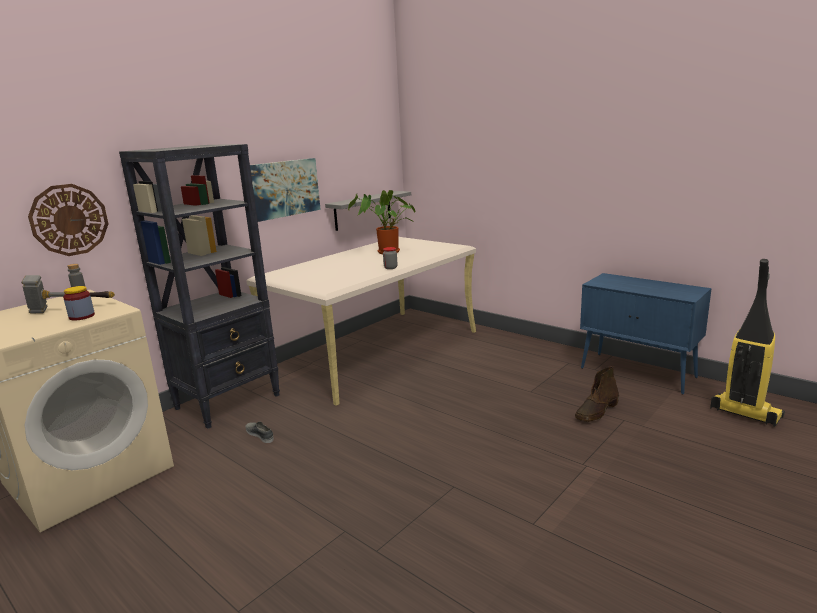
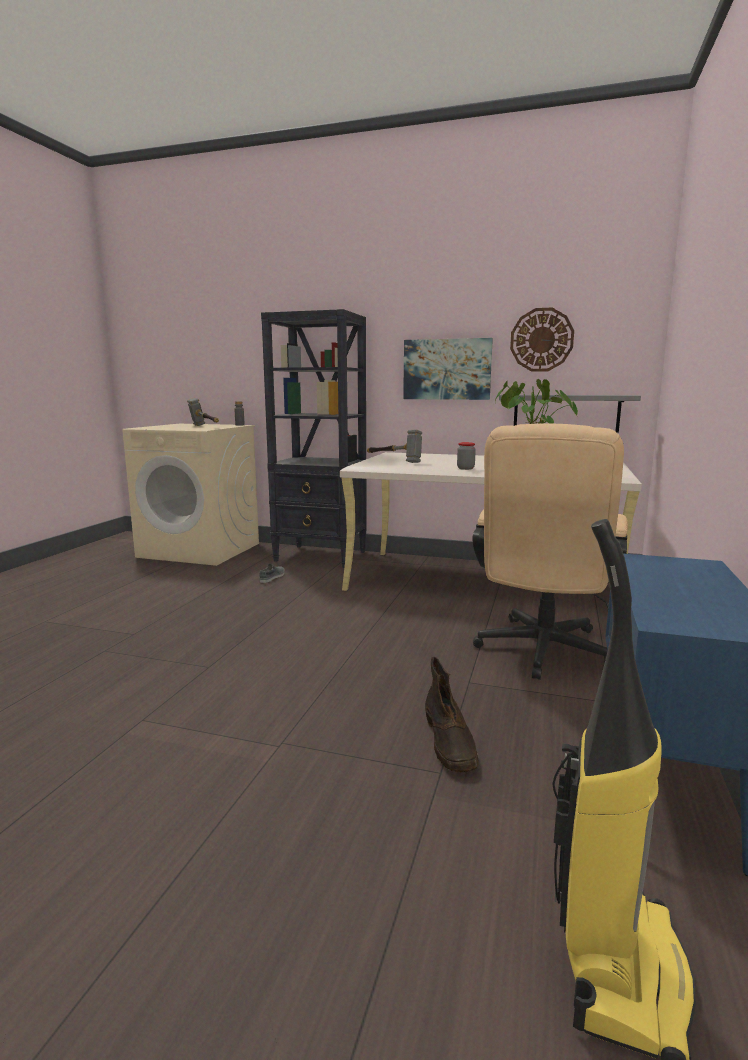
camera: 65 degrees right, 5 degrees down
wall clock [28,184,108,256] -> wall clock moved to [510,308,574,372]
jar [63,286,95,321] -> none
brown boot [575,366,619,422] -> brown boot turned 120 degrees counterclockwise [425,657,479,773]
none -> hammer [367,429,422,463]
none -> beige office chair [472,423,628,680]

